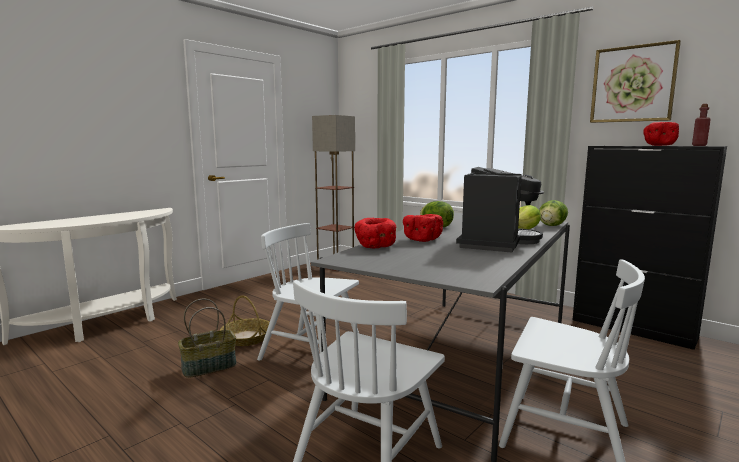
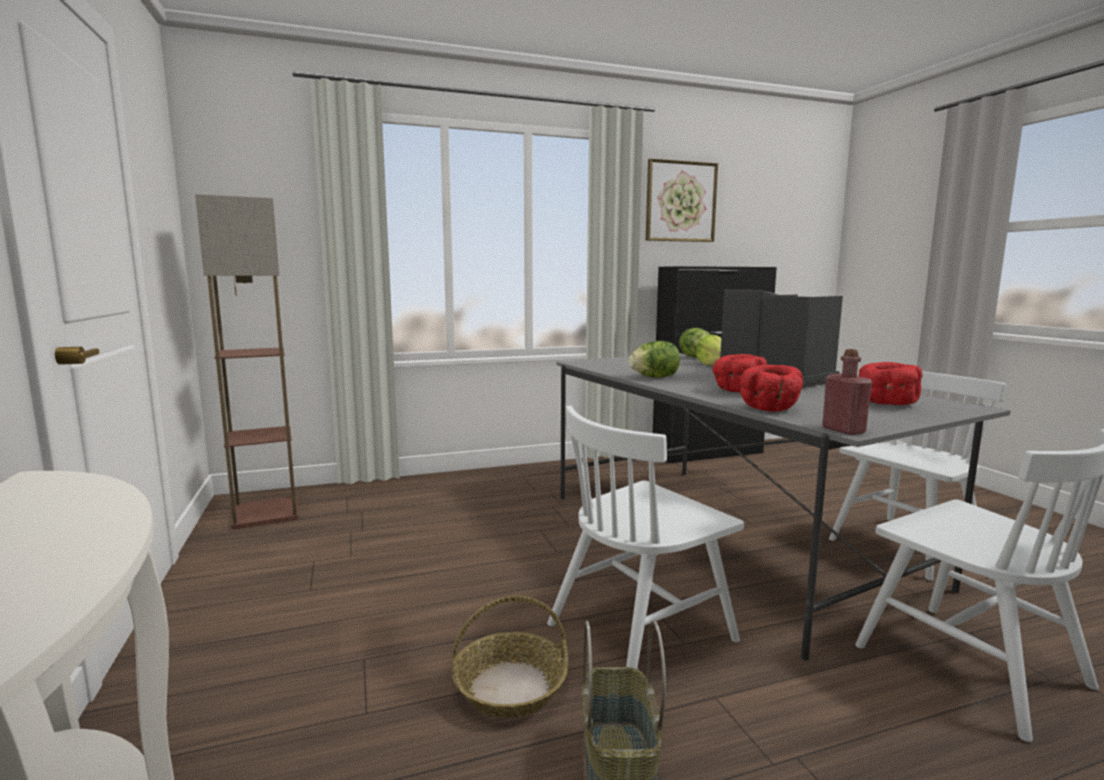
camera: 60 degrees left, 0 degrees up
red bowl [643,122,679,146] -> red bowl moved to [859,362,923,405]
red bottle [692,104,711,146] -> red bottle moved to [822,349,873,435]

